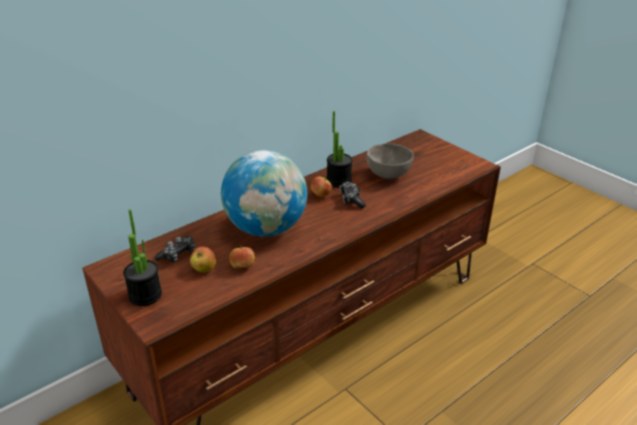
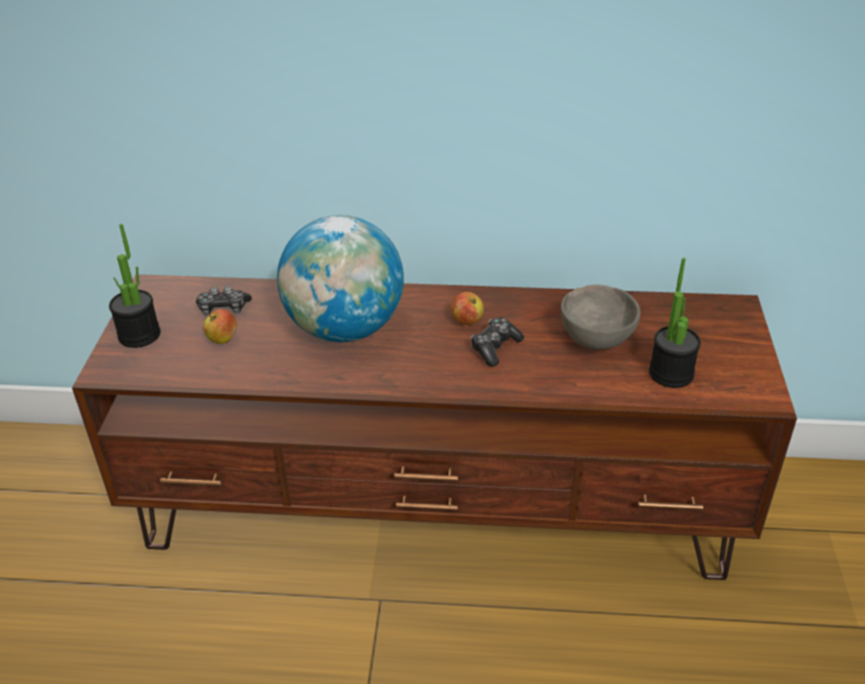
camera: 45 degrees right, 5 degrees up
apple [229,245,255,269] -> none
potted plant [327,111,353,188] -> potted plant moved to [649,258,701,388]

